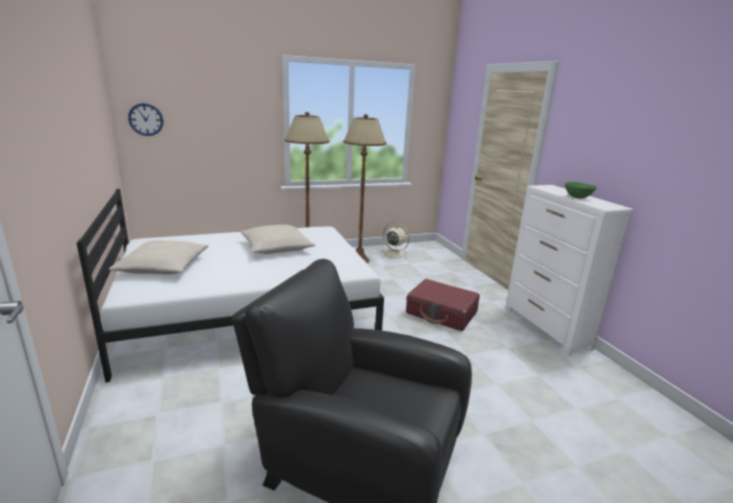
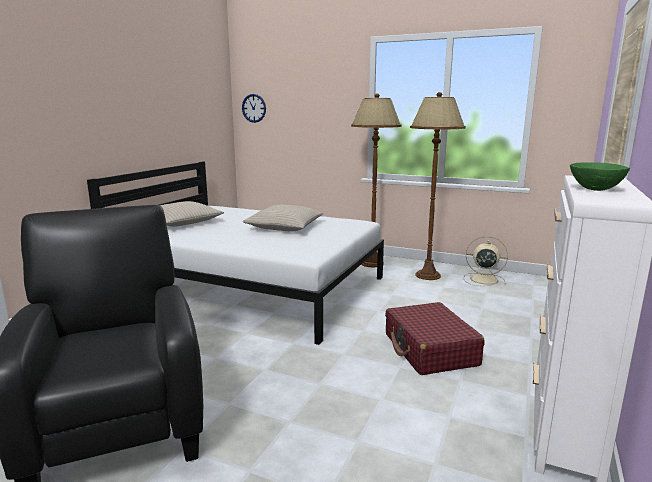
camera: 45 degrees right, 5 degrees down
beige fan [379,222,410,259] -> beige fan turned 60 degrees counterclockwise [463,236,508,286]

